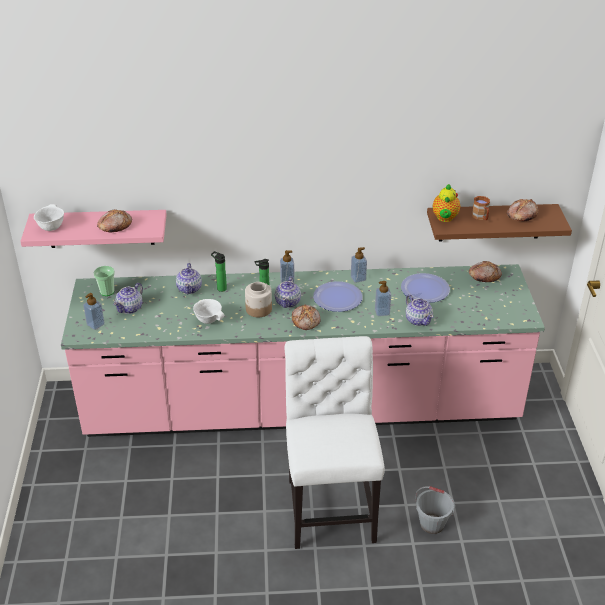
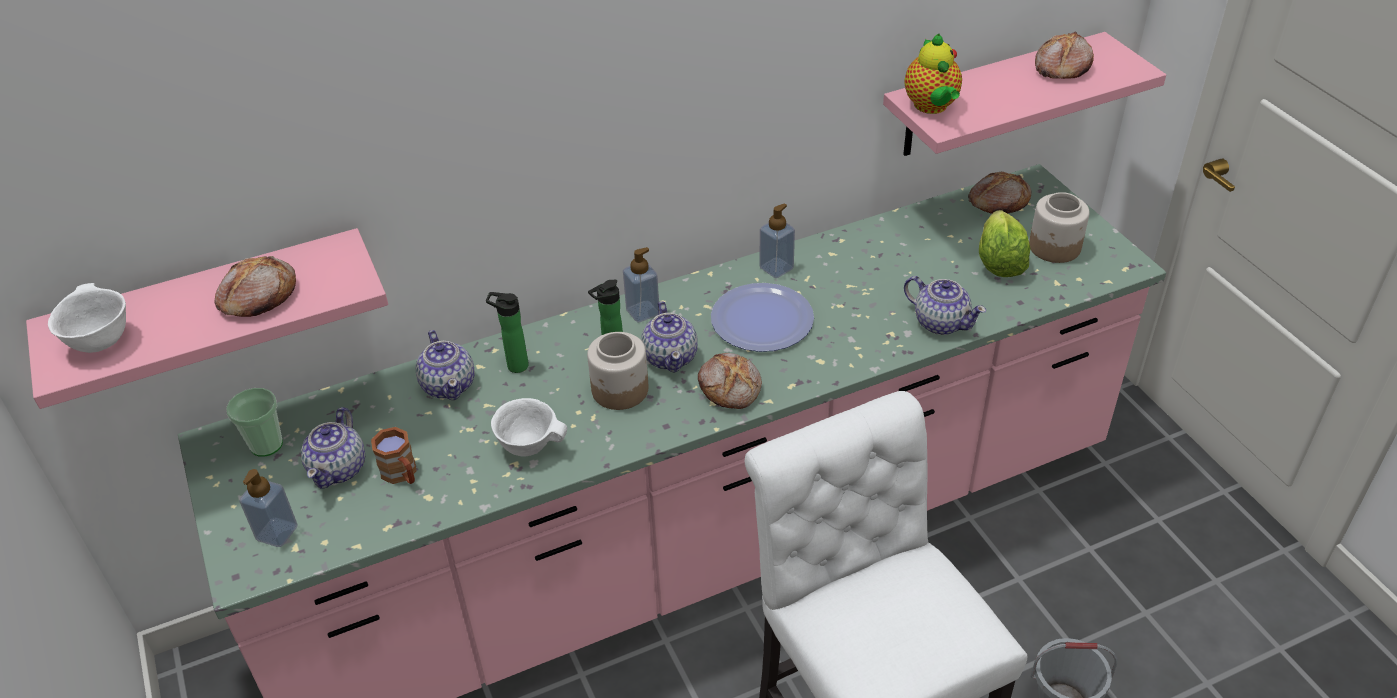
camera: 20 degrees left, 5 degrees up
soap dispenser [375,281,391,316] -> none
plate [401,273,450,303] -> none
brown shelf [427,204,572,242] -> pink shelf [883,32,1166,156]
brown mug [472,196,490,220] -> brown mug moved to [371,427,417,484]
none -> lettuce [979,210,1031,277]
none -> jar [1029,192,1090,263]

